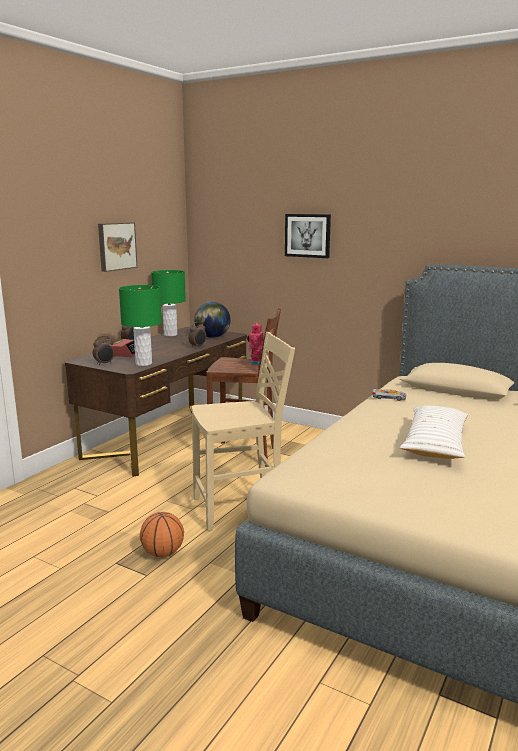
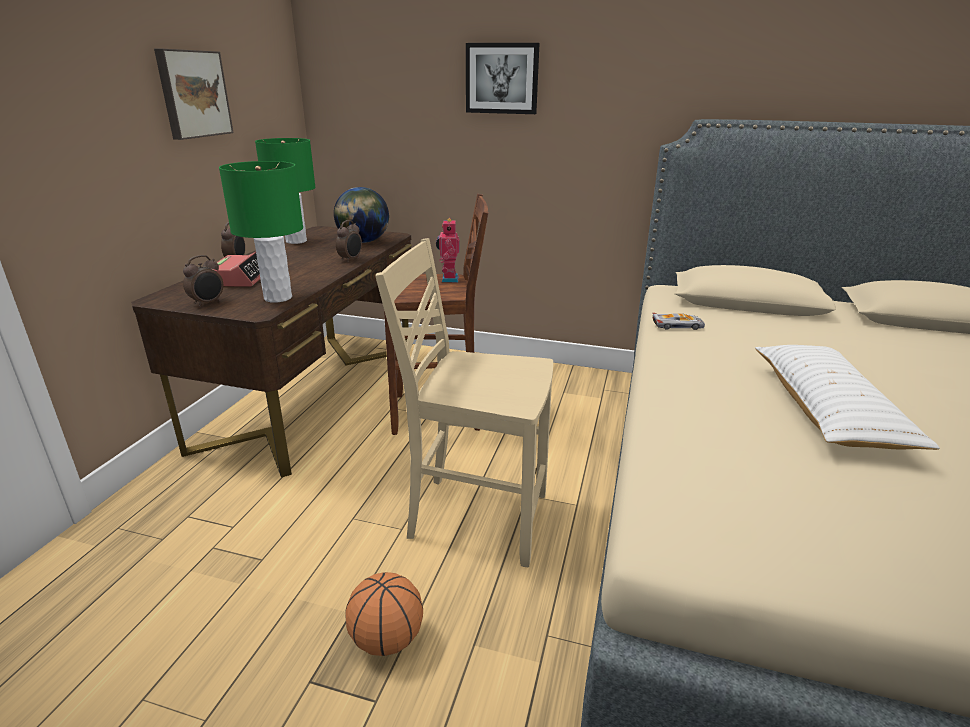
camera: 15 degrees left, 10 degrees up
beige chair [192,332,295,532] -> beige chair turned 135 degrees counterclockwise [375,238,553,567]

